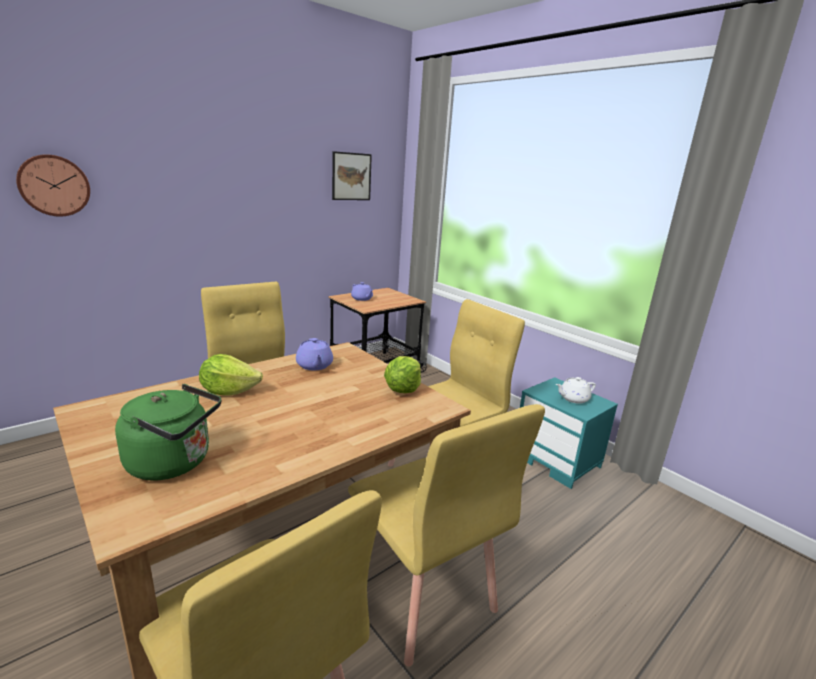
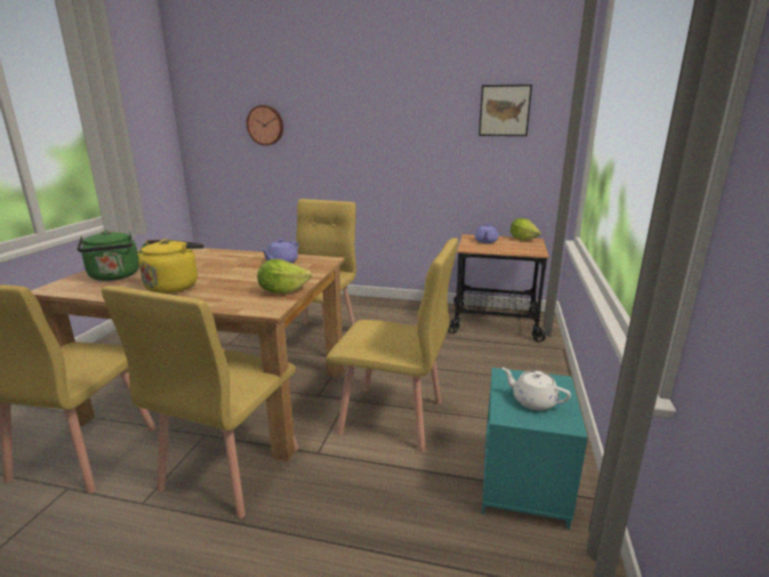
camera: 55 degrees right, 0 degrees up
lettuce [199,354,263,396] -> lettuce moved to [510,218,541,240]
none -> yellow kettle [137,239,204,293]

